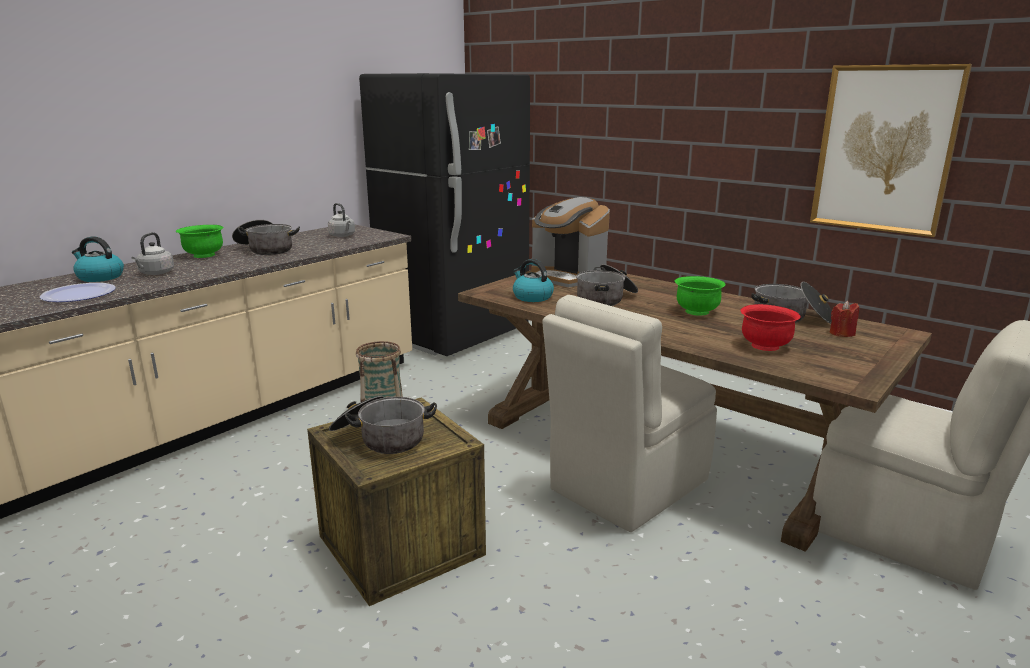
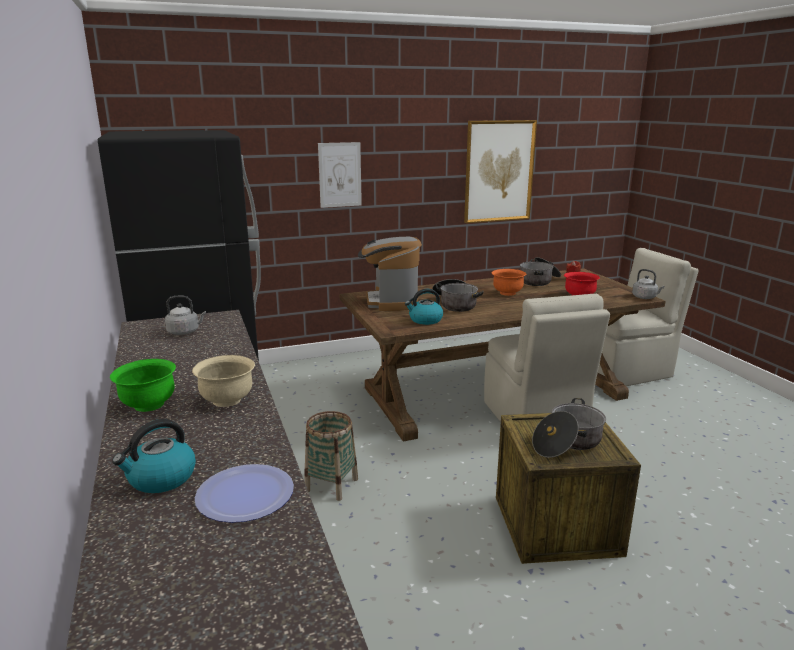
camera: 60 degrees left, 0 degrees up
grey kettle [132,232,174,275] -> grey kettle moved to [632,269,664,299]
cooking pot [232,220,300,255] -> none
coffee machine [532,197,610,287] -> coffee machine turned 105 degrees clockwise [358,237,422,311]
green bowl [675,276,726,316] -> orange bowl [492,269,526,296]
none -> beige bowl [192,355,255,407]
none -> picture [318,142,362,208]

